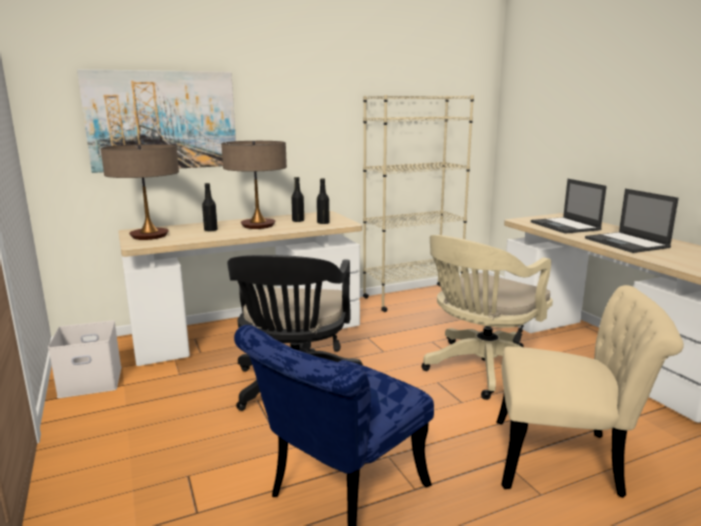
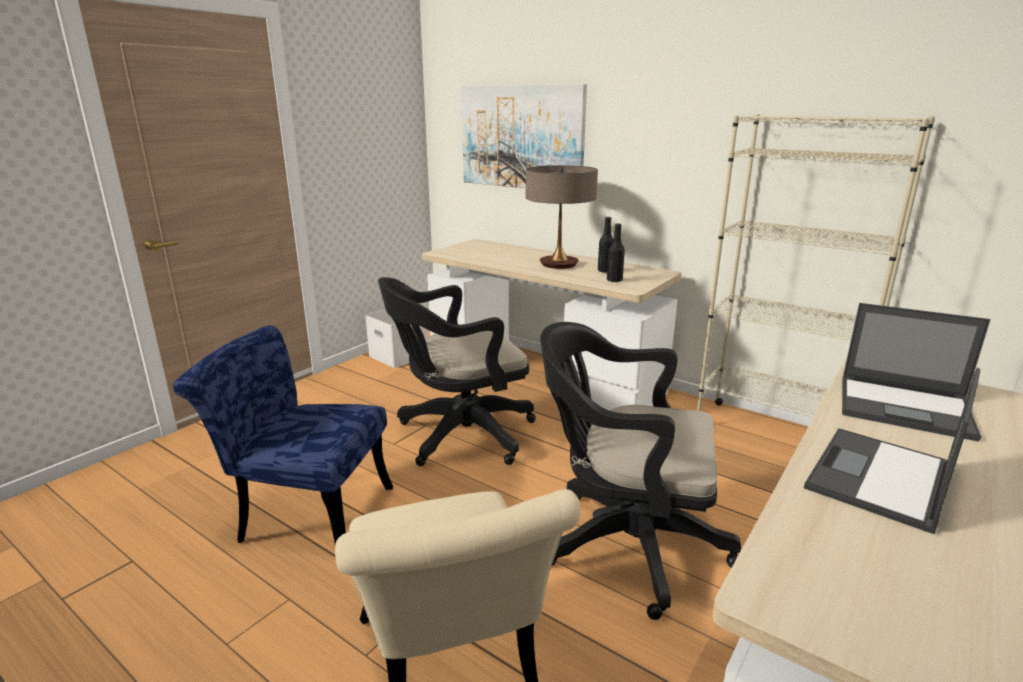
camera: 60 degrees right, 5 degrees up
table lamp [101,144,179,240] -> none
black bottle [202,183,218,232] -> none
beige office chair [422,235,553,400] -> black office chair [540,322,741,620]
laptop [531,179,607,234] -> laptop turned 105 degrees counterclockwise [842,303,991,442]

